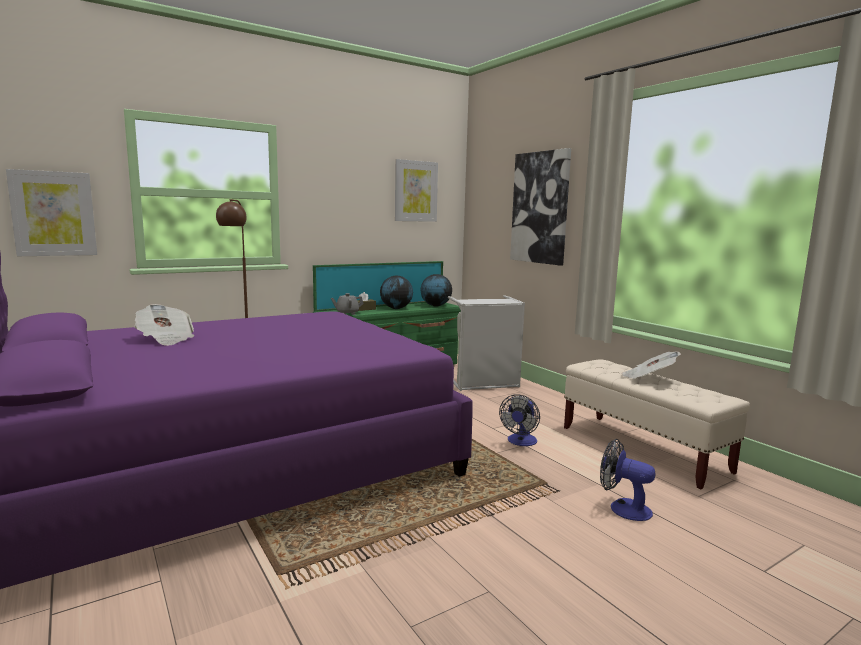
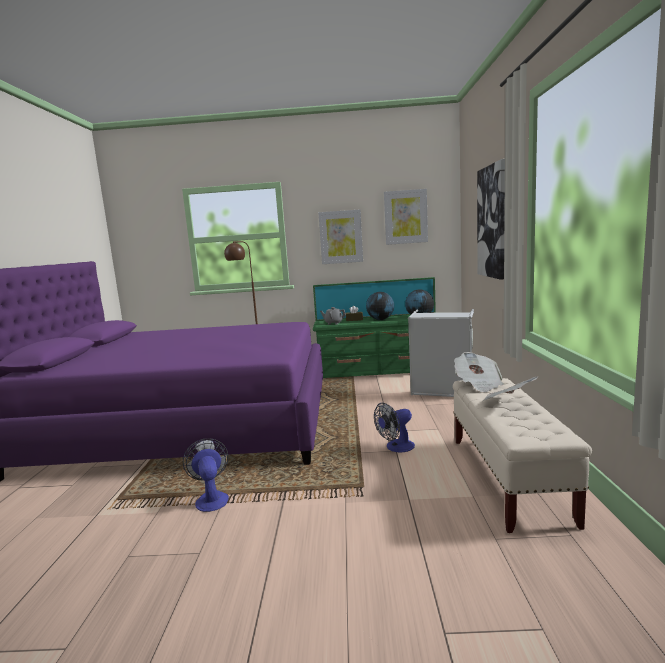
camera: 35 degrees right, 0 degrees up
picture [6,169,97,256] -> picture moved to [318,210,363,264]
newspaper [134,304,194,346] -> newspaper moved to [454,352,504,393]
fan [600,439,656,521] -> fan moved to [183,439,229,512]

